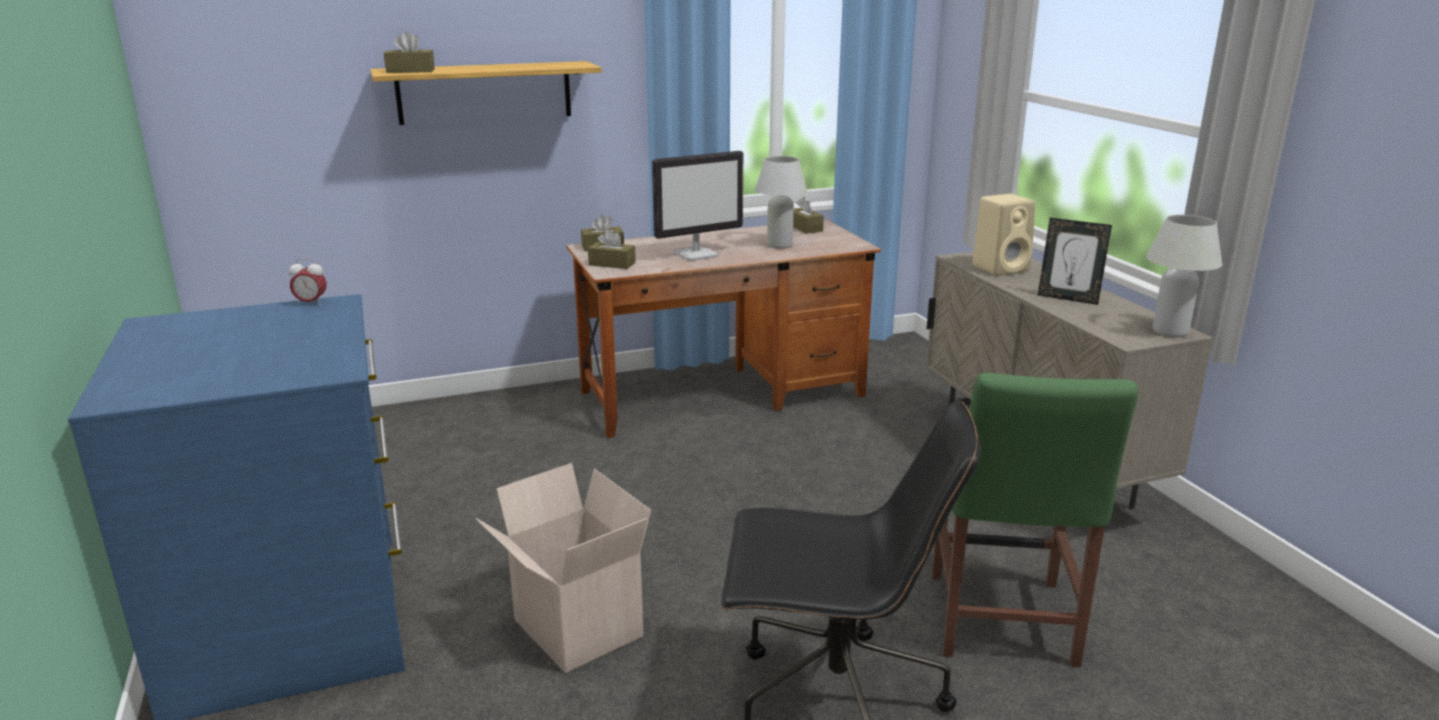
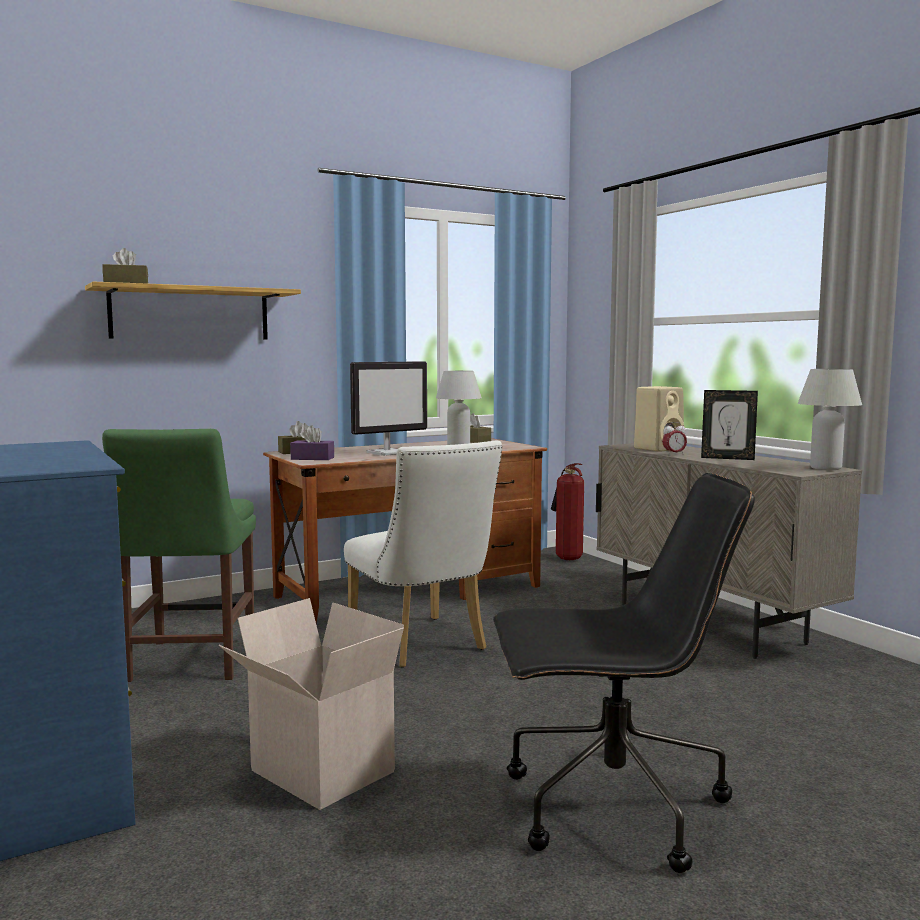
camera: 10 degrees left, 15 degrees down
alarm clock [289,258,327,305] -> alarm clock moved to [662,422,687,455]
brown tissue box [588,229,636,269] -> purple tissue box [290,425,334,460]
green chair [932,373,1138,667] -> green chair moved to [102,429,256,682]
none -> white chair [344,441,502,668]
none -> fire extinguisher [551,463,584,560]

